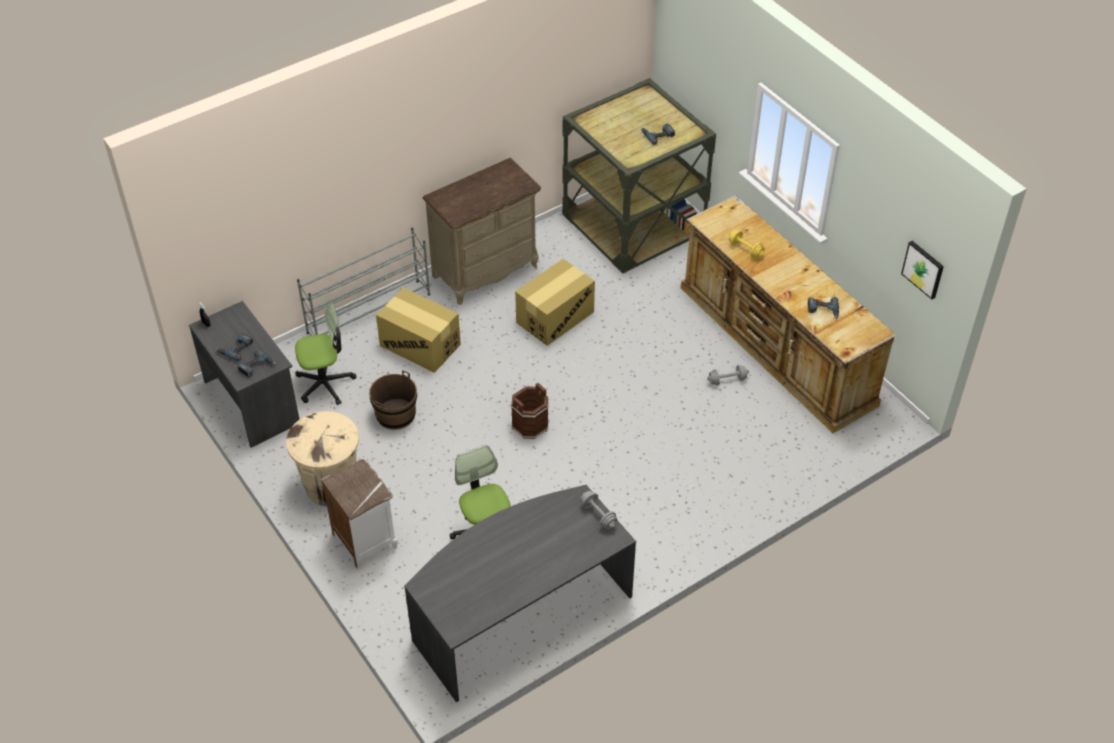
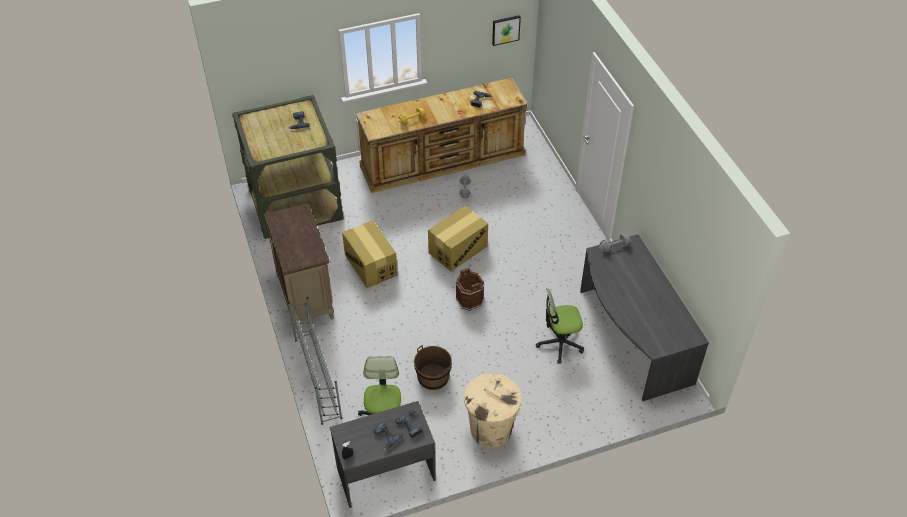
camera: 75 degrees left, 0 degrees up
white nightstand [321,459,398,569] -> none
cardboard box [376,287,461,373] -> cardboard box moved to [428,206,488,271]

